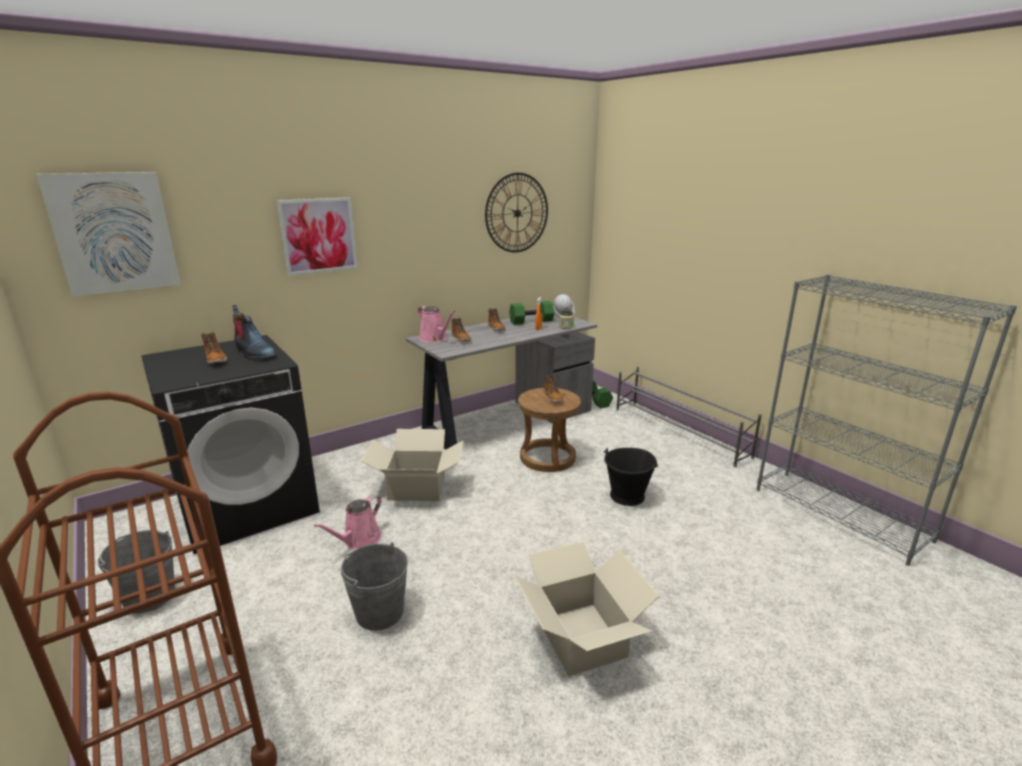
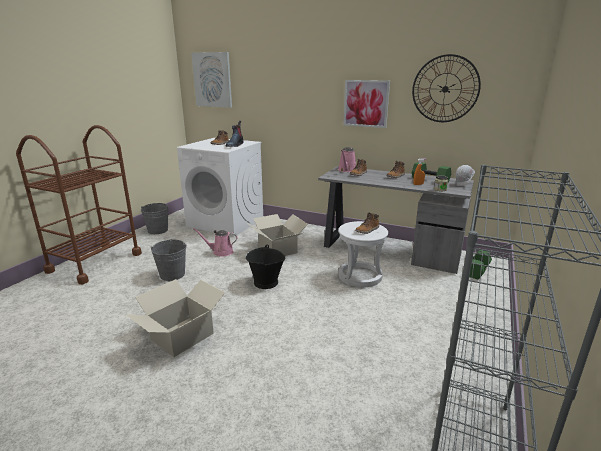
camera: 60 degrees right, 0 degrees up
black washing machine [141,335,320,554] -> white washing machine [177,138,263,237]
picture [277,197,358,276] -> picture moved to [343,80,390,128]
brown stool [518,388,581,472] -> white stool [338,221,388,287]
black bucket [604,448,658,506] -> black bucket moved to [246,245,286,289]
grey shoe rack [616,366,762,467] -> none

